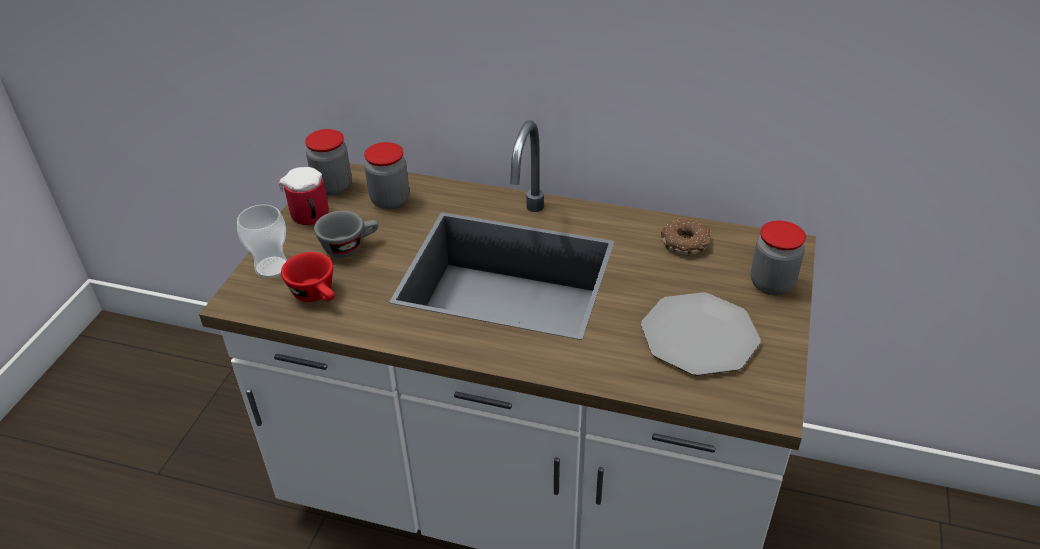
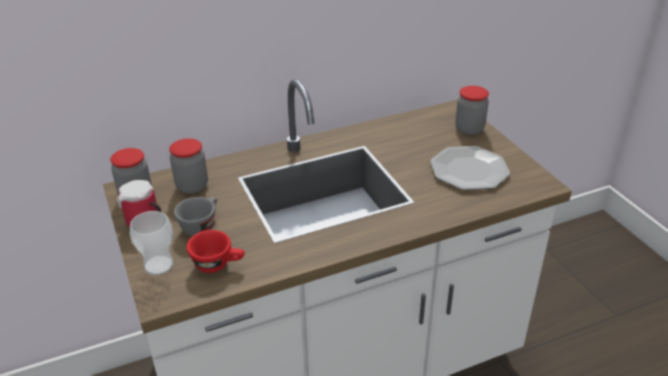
camera: 40 degrees left, 5 degrees down
donut [661,219,710,255] -> none

